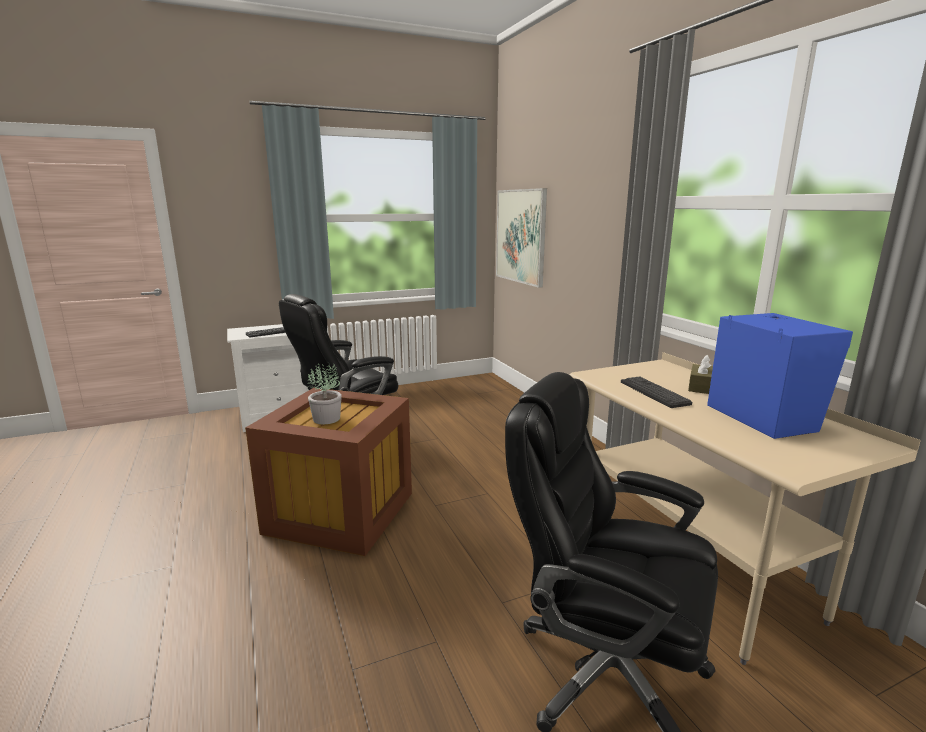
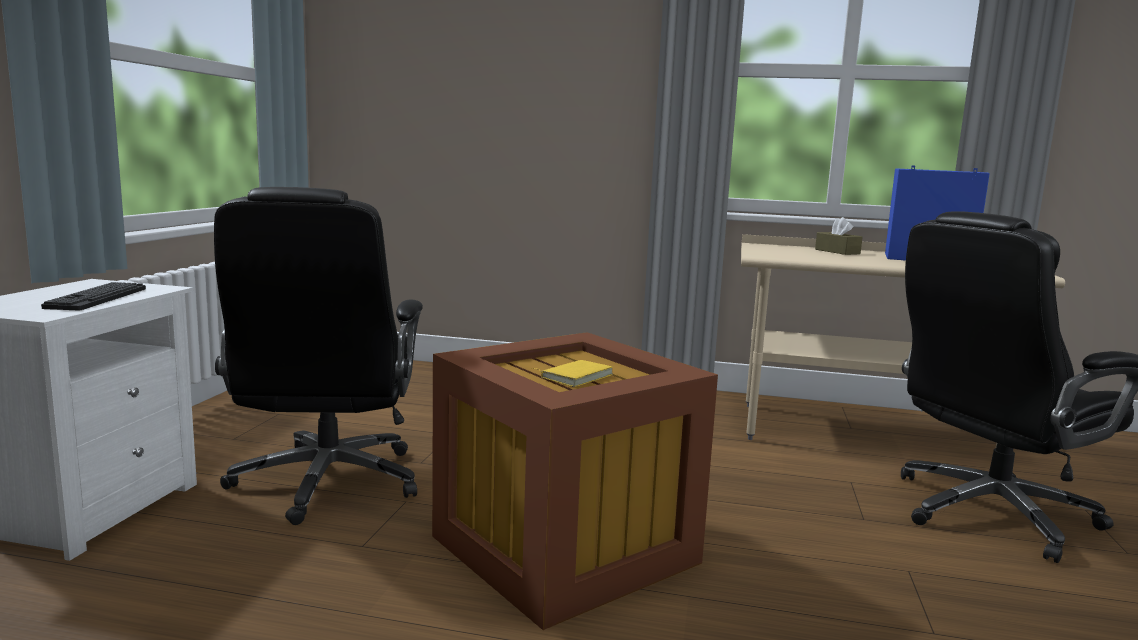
camera: 55 degrees left, 5 degrees down
potted plant [307,362,342,424] -> yellow book [533,360,613,387]
picture [496,188,547,288] -> none
keyboard [621,376,692,408] -> none

